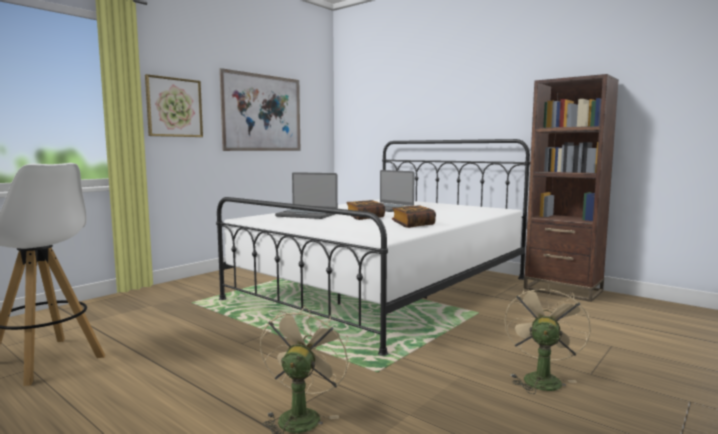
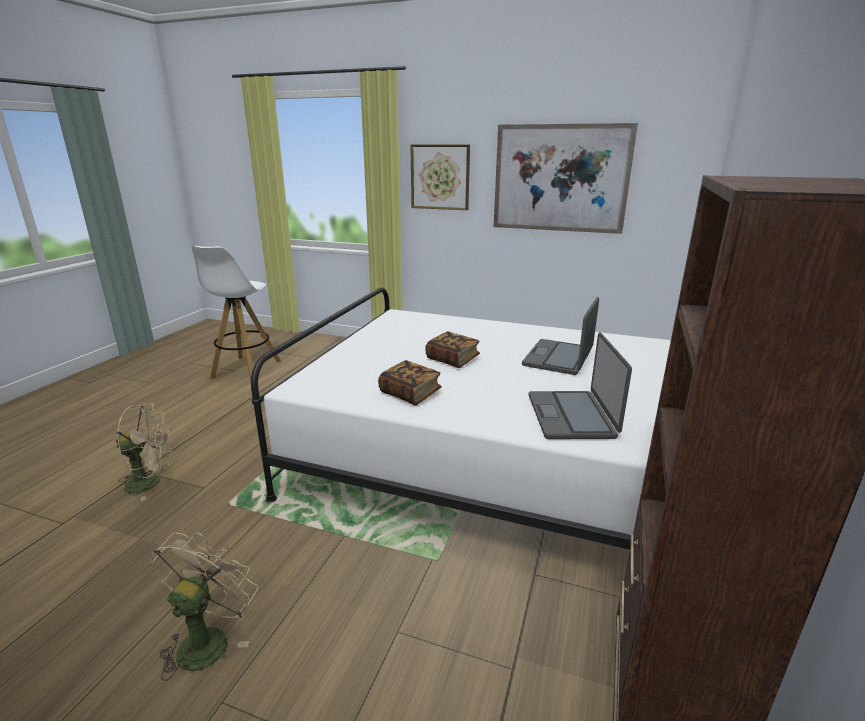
camera: 70 degrees right, 15 degrees up
laptop [275,172,338,219] -> laptop moved to [528,332,632,439]
beige fan [504,284,591,394] -> beige fan turned 75 degrees counterclockwise [151,532,258,681]

